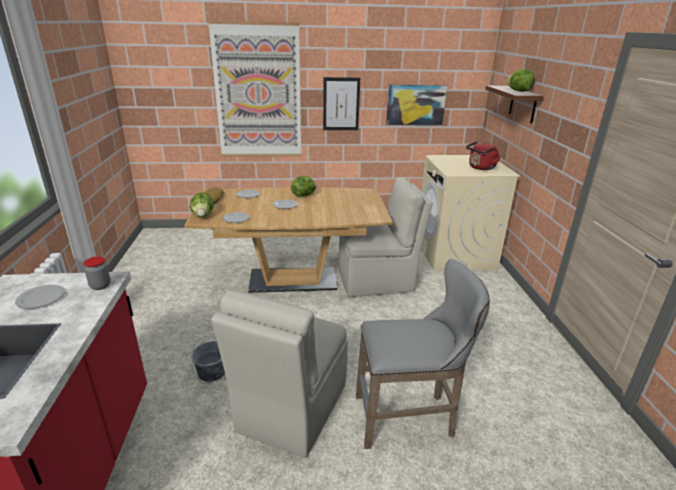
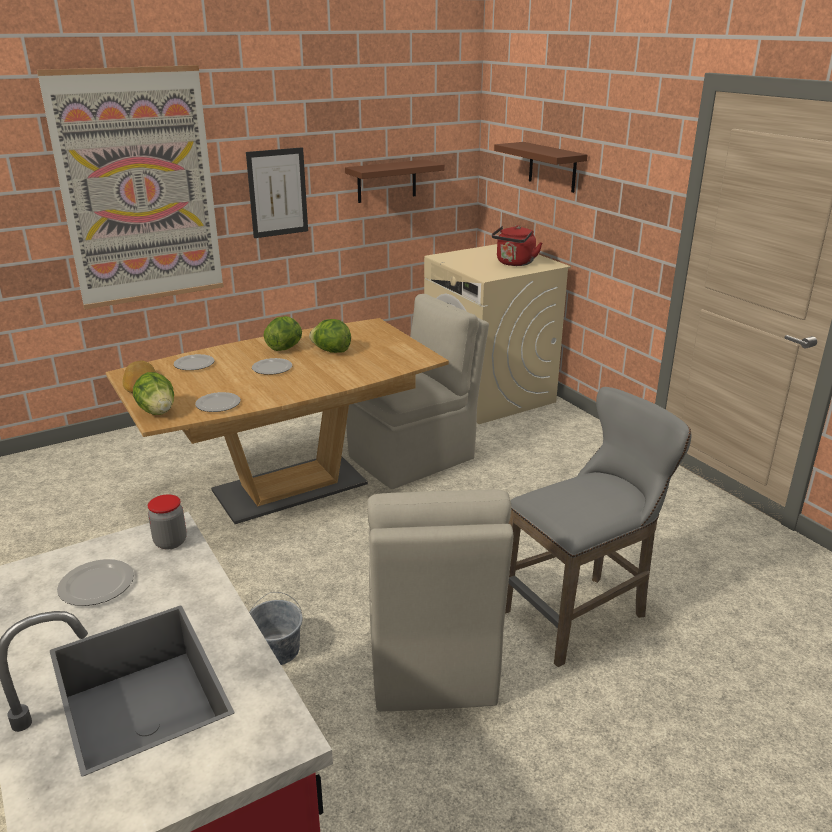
camera: 25 degrees left, 0 degrees up
picture [386,85,447,125] -> brown shelf [345,160,445,203]
lettuce [507,69,535,92] -> lettuce moved to [309,319,351,353]

